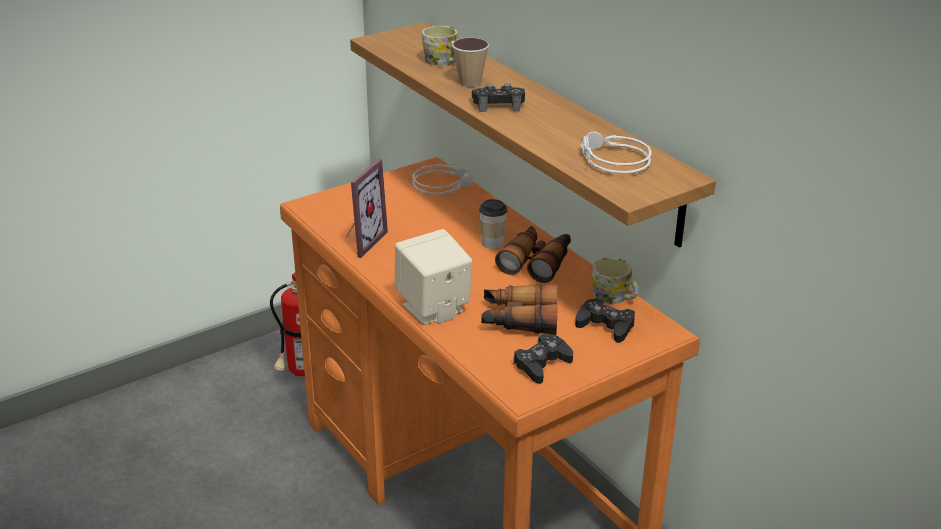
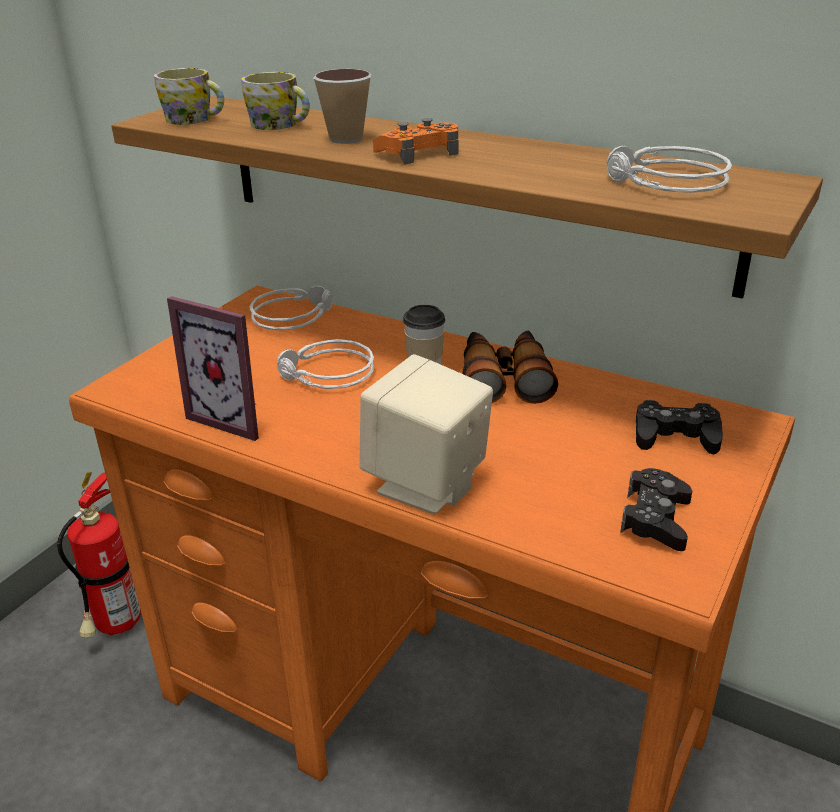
camera: 25 degrees left, 0 degrees up
picture frame [346,159,388,258] -> picture frame turned 120 degrees clockwise [167,296,259,441]
black game controller [472,83,525,112] -> orange game controller [373,118,458,165]
binoculars [481,284,557,335] -> none
mug [592,258,639,304] -> mug moved to [154,68,224,125]
none -> grey headphones [277,339,374,389]

